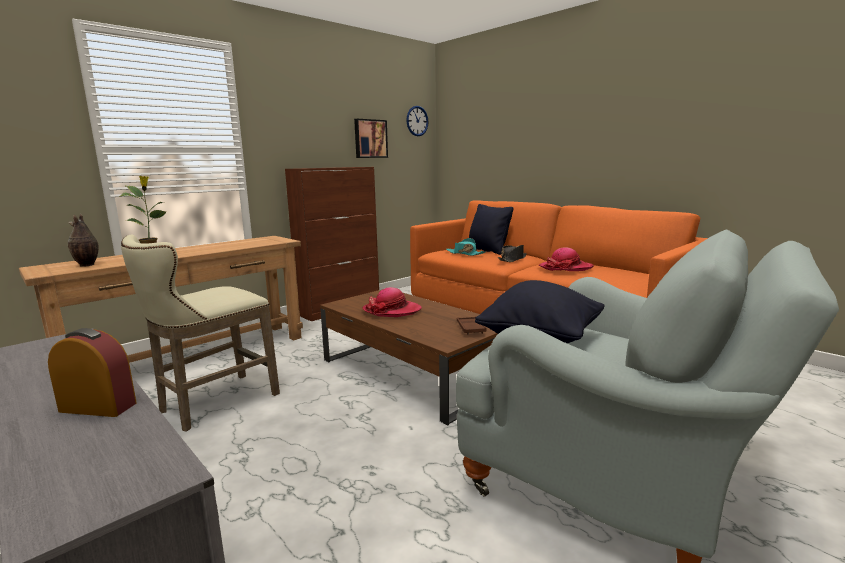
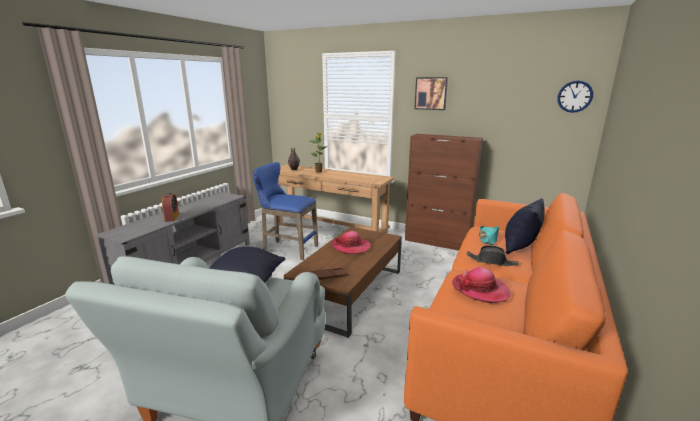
camera: 70 degrees right, 5 degrees up
beige stool [121,235,280,432] -> blue stool [253,162,318,260]
picture [354,119,388,158] -> picture moved to [414,77,448,110]

